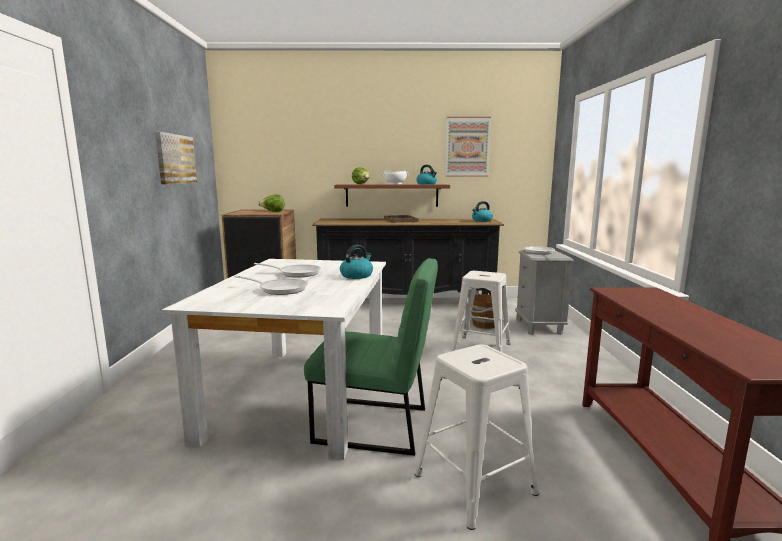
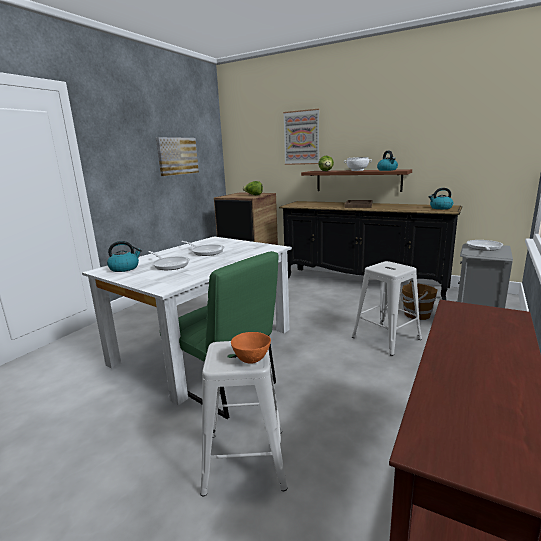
camera: 30 degrees right, 5 degrees up
kettle [340,245,373,279] -> kettle moved to [107,241,142,272]
picture [445,117,491,177] -> picture moved to [283,109,319,165]
none -> orange bowl [231,332,271,364]

